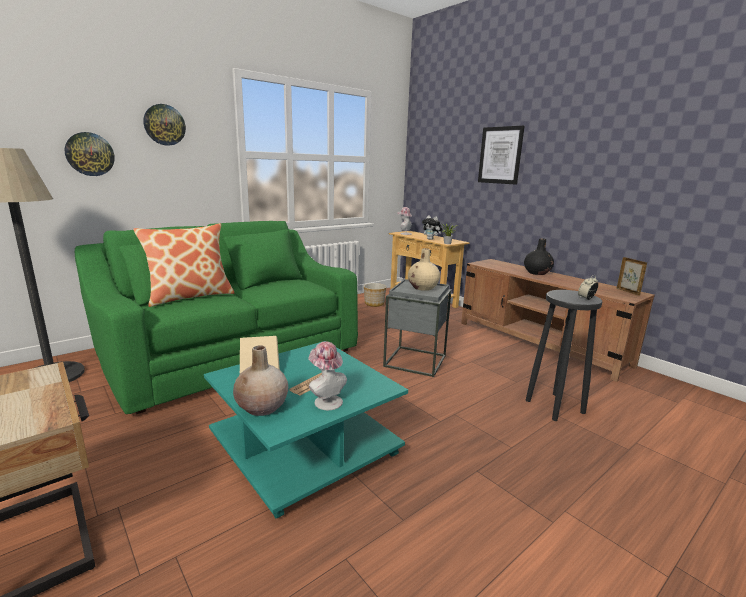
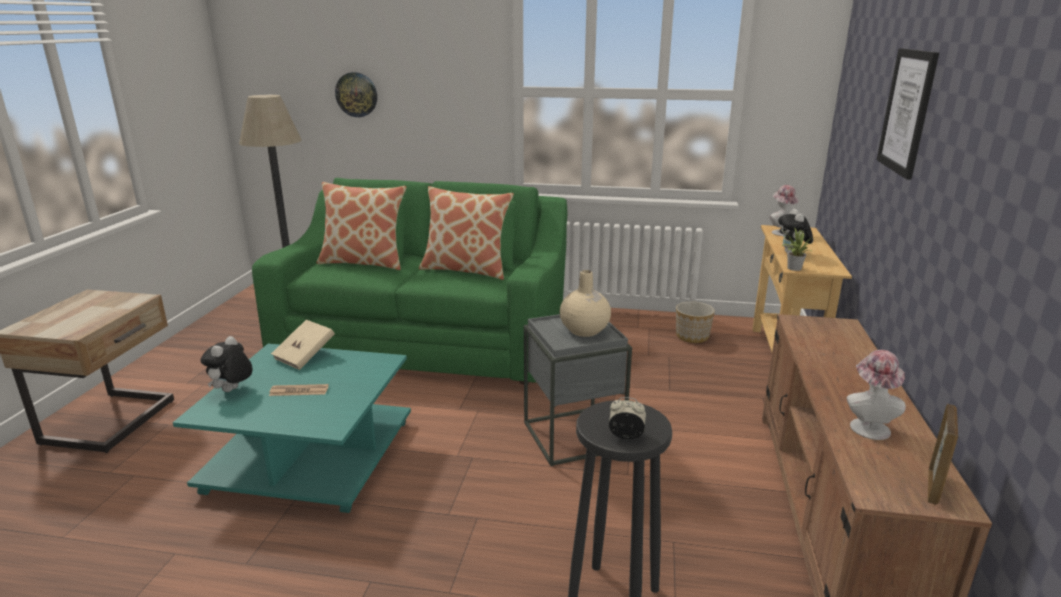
camera: 50 degrees right, 5 degrees up
wall clock [143,104,186,146] -> none
beige vase [233,345,288,416] -> plush toy [201,336,253,392]
hat [308,341,347,410] -> hat moved to [846,350,906,440]
black vase [524,239,554,275] -> none
none -> pillow [419,186,514,280]

